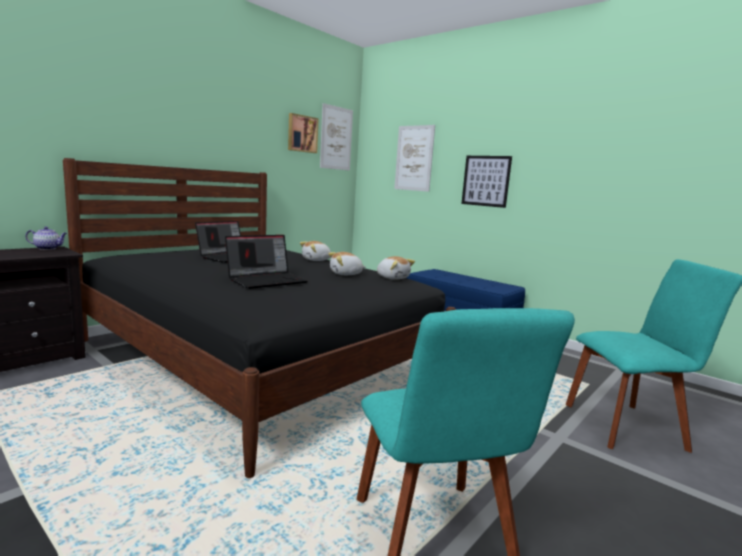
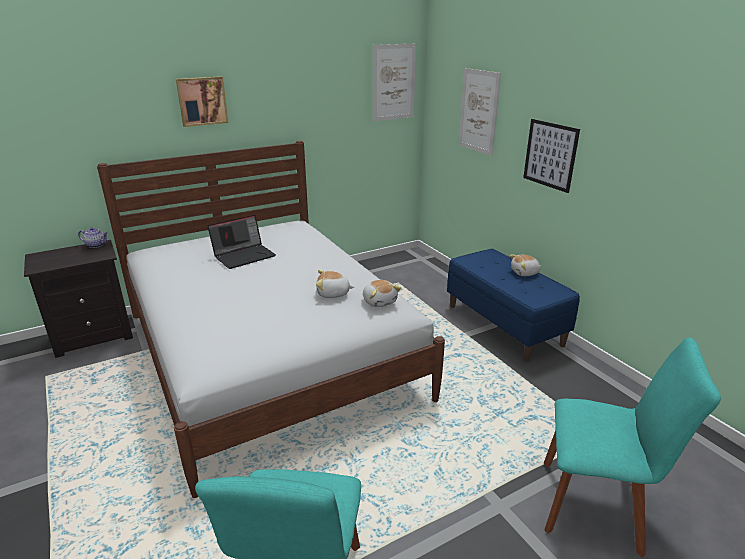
camera: 20 degrees right, 15 degrees up
black bed [63,158,456,478] -> white bed [97,141,445,498]
laptop [225,235,308,289] -> none
picture [288,113,319,153] -> picture moved to [176,76,228,127]
plush toy [300,241,331,261] -> plush toy moved to [509,255,541,276]

